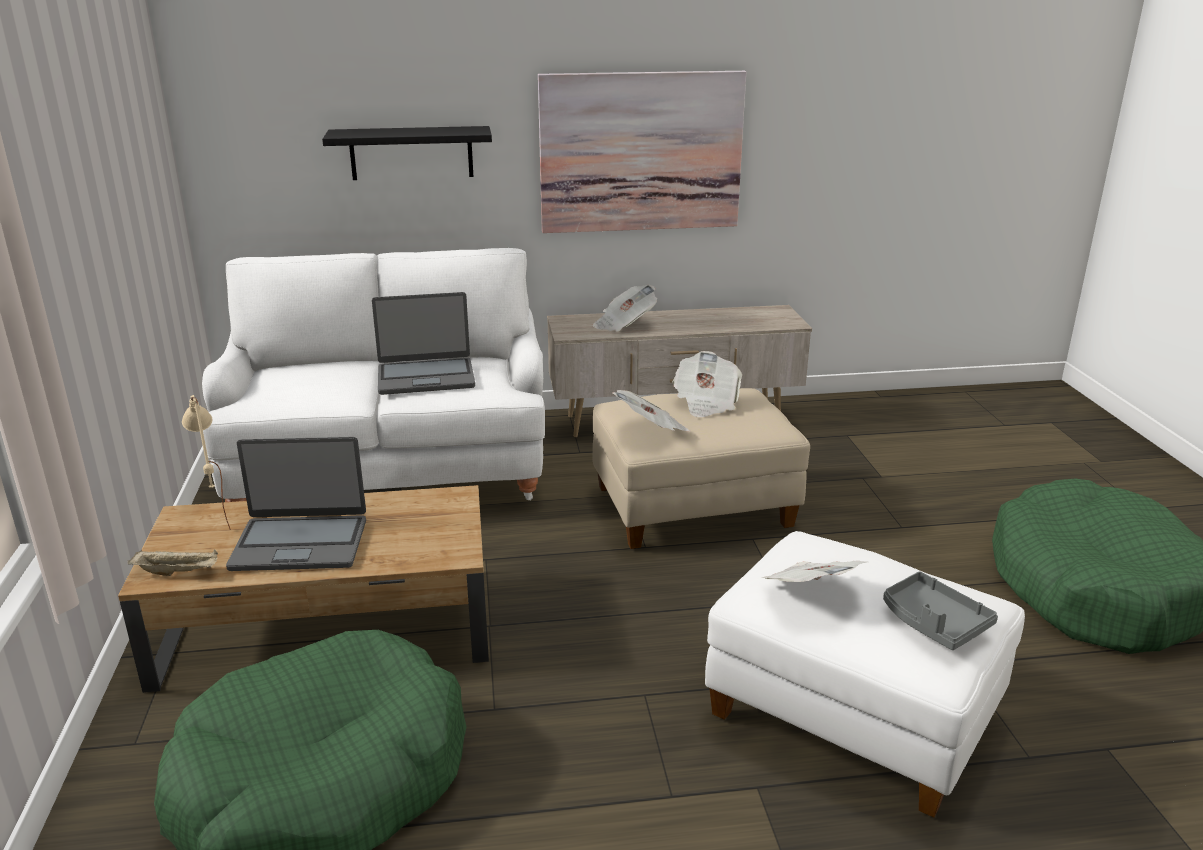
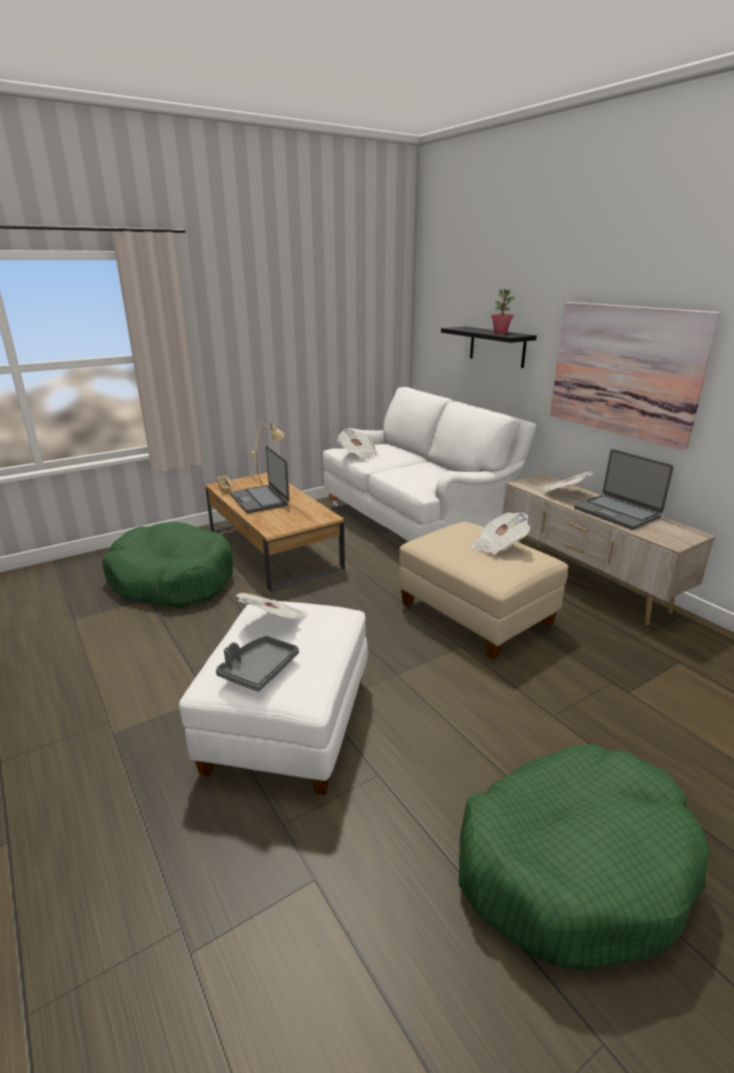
camera: 65 degrees right, 0 degrees up
laptop [372,292,475,395] -> laptop moved to [574,449,674,530]
newspaper [612,390,691,432] -> newspaper moved to [339,429,377,460]
none -> potted plant [491,289,515,334]

